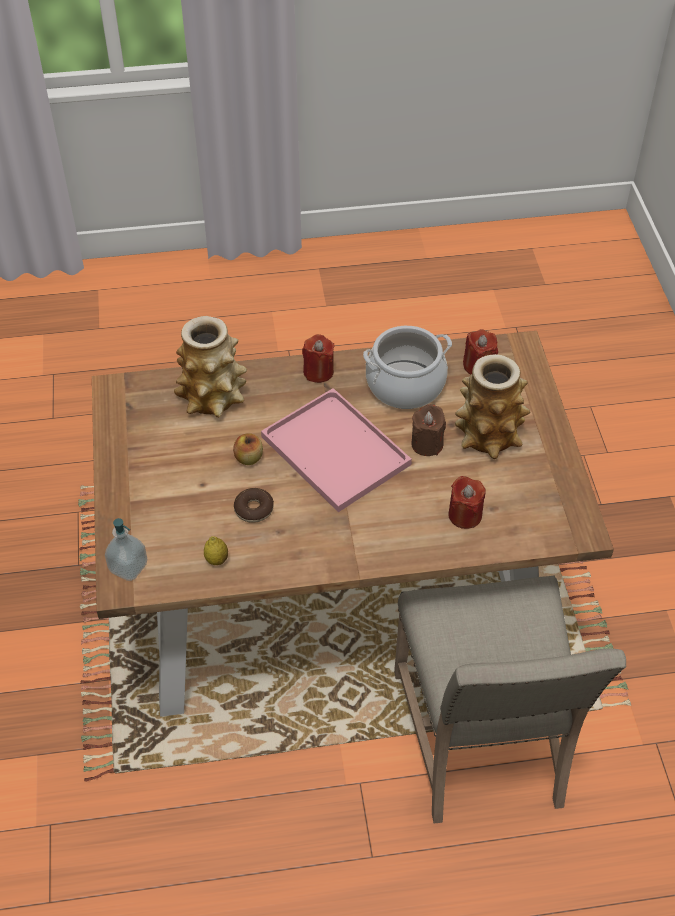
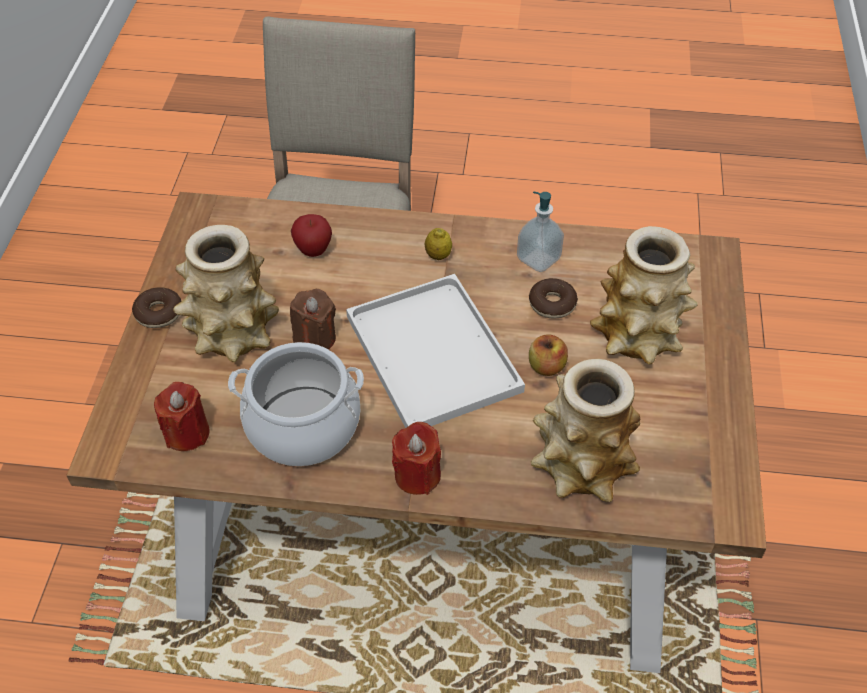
camera: 165 degrees left, 0 degrees up
soap dispenser [105,518,147,581] -> soap dispenser moved to [517,192,564,272]
lemon [204,536,228,565] -> lemon moved to [425,228,452,260]
pink tray [261,388,412,512] -> white tray [346,274,525,428]
red candle [449,476,486,529] -> apple [291,214,332,257]
none -> donut [132,287,181,328]
none -> vase [590,226,698,364]

